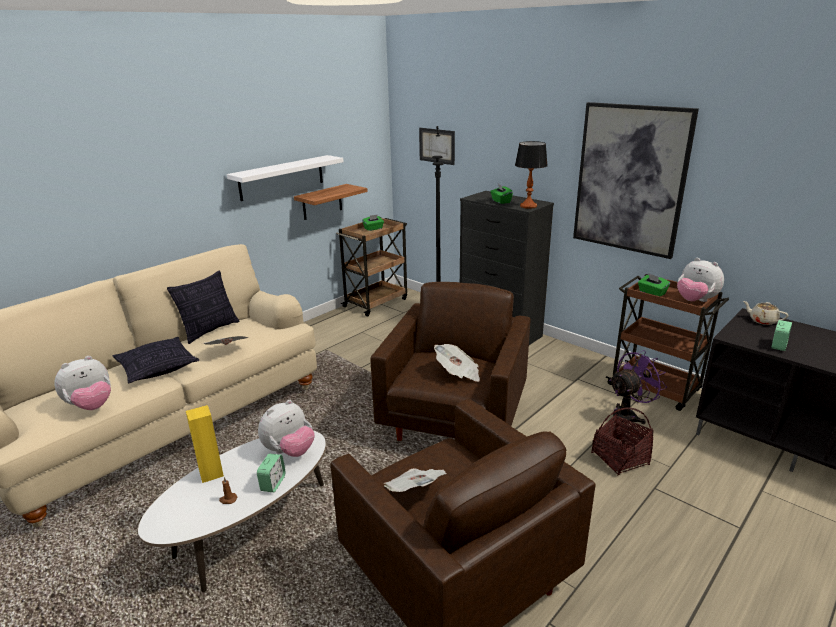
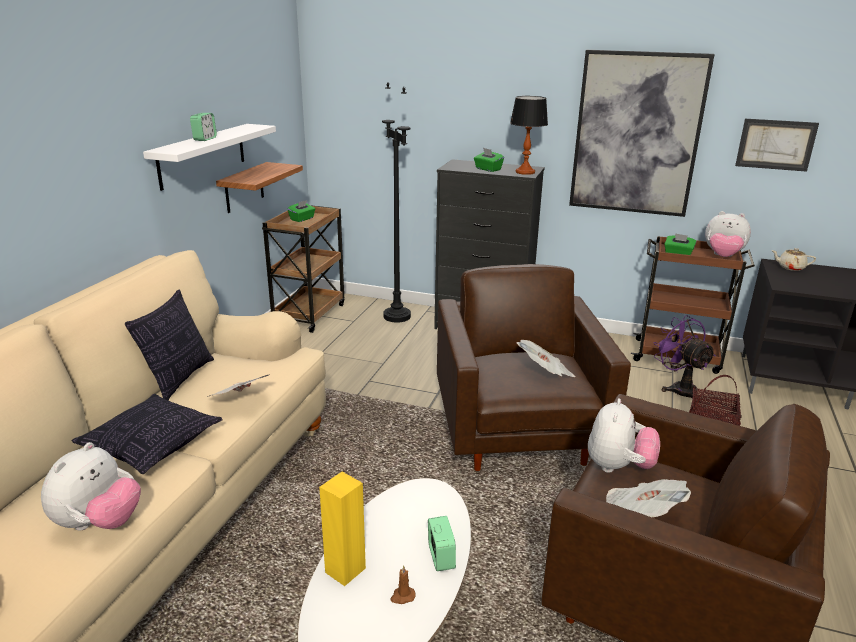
camera: 25 degrees left, 0 degrees up
plush toy [258,400,315,457] -> plush toy moved to [588,398,660,473]
picture [419,128,455,165] -> picture moved to [735,119,819,172]
purple fan [609,350,667,424] -> purple fan turned 60 degrees counterclockwise [653,315,716,401]
alarm clock [771,320,792,351] -> alarm clock moved to [190,113,217,141]

